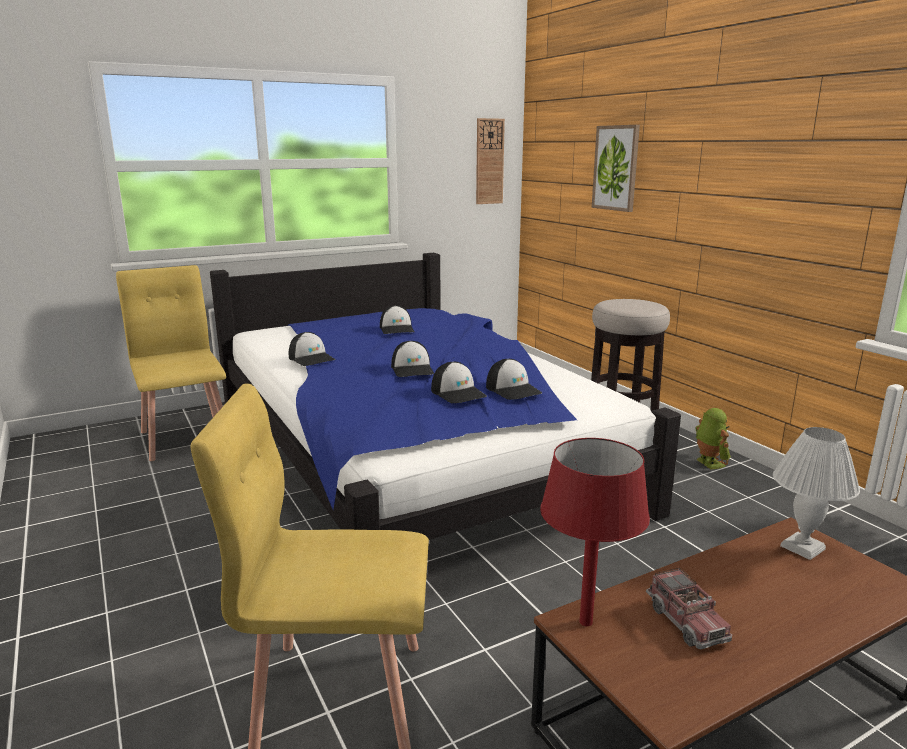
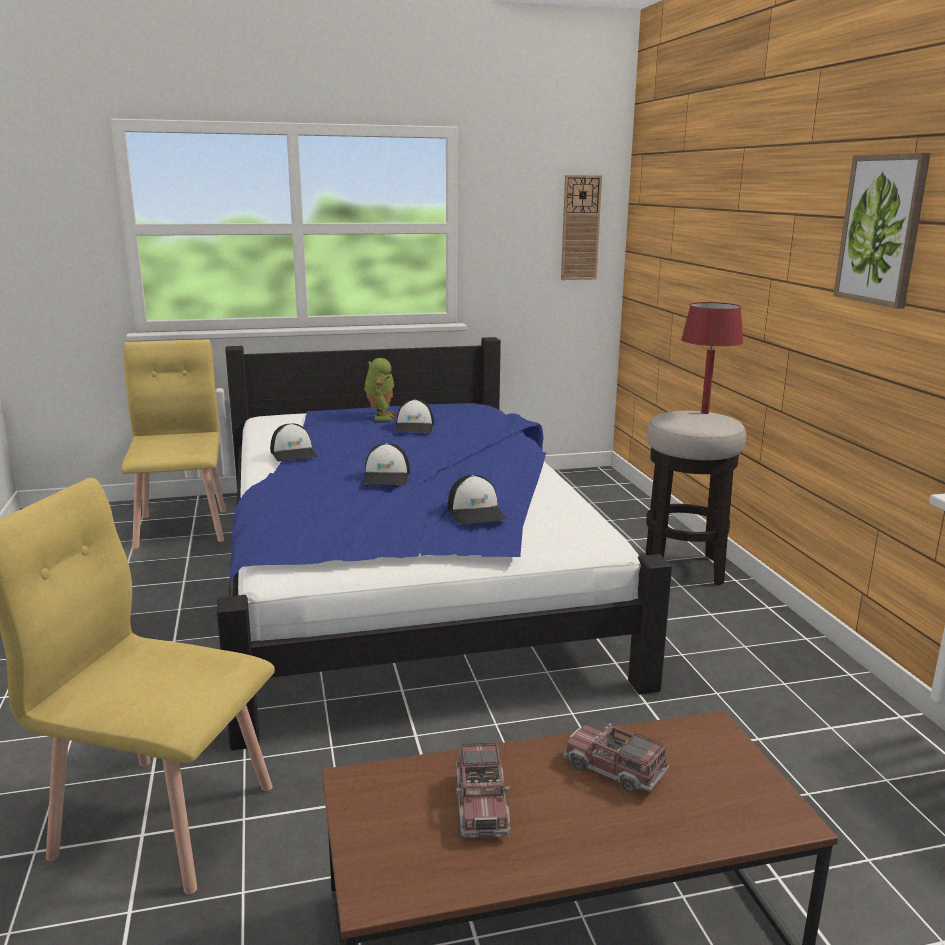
camera: 15 degrees right, 0 degrees up
cap [431,362,487,403] -> none
red table lamp [540,438,650,626] -> red table lamp moved to [681,302,743,414]
picture [592,125,640,212] -> picture moved to [833,153,931,309]
toy robot [696,408,731,469] -> toy robot moved to [364,358,397,421]
white table lamp [773,427,860,560] -> none
none -> toy truck [564,723,669,794]

